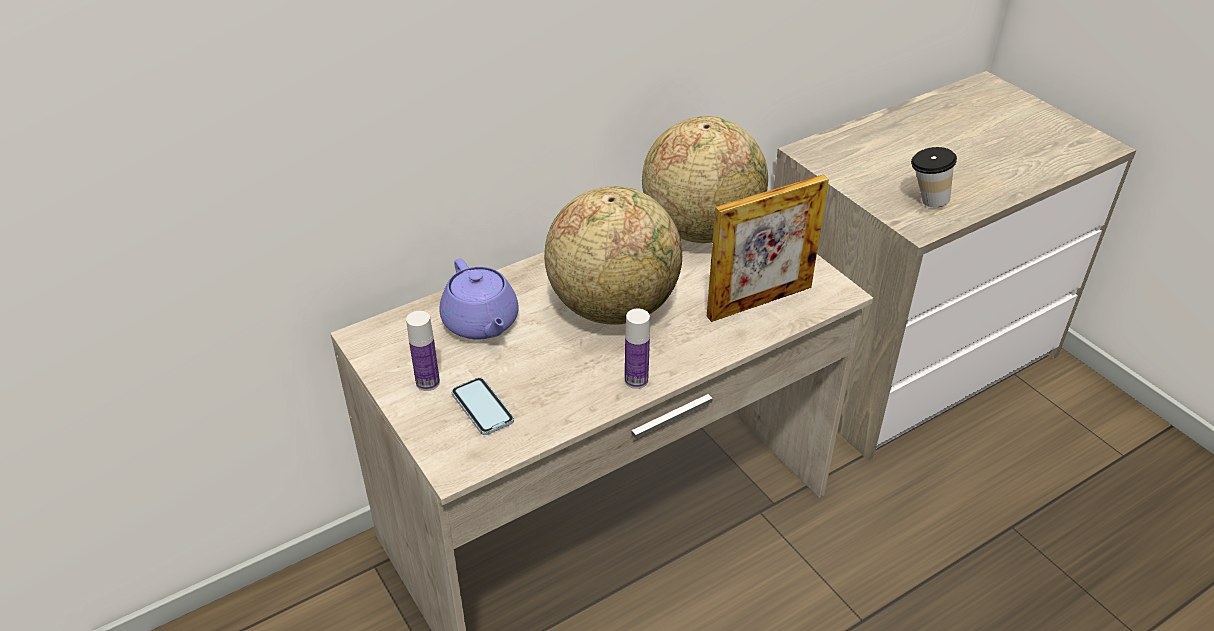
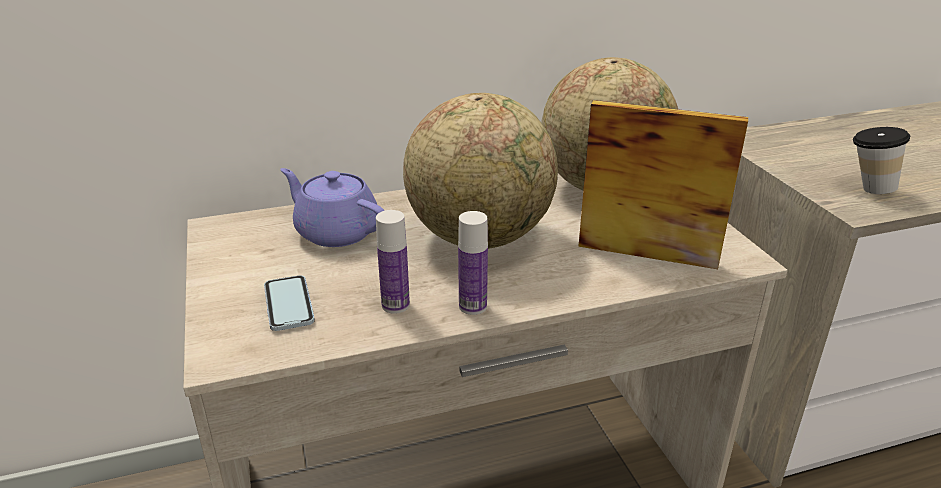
camera: 15 degrees right, 10 degrees down
bottle [406,311,440,391] -> bottle moved to [376,210,410,314]
purple teapot [439,259,519,340] -> purple teapot turned 135 degrees clockwise [280,168,385,247]
picture frame [707,175,829,322] -> picture frame turned 150 degrees counterclockwise [578,100,748,269]

